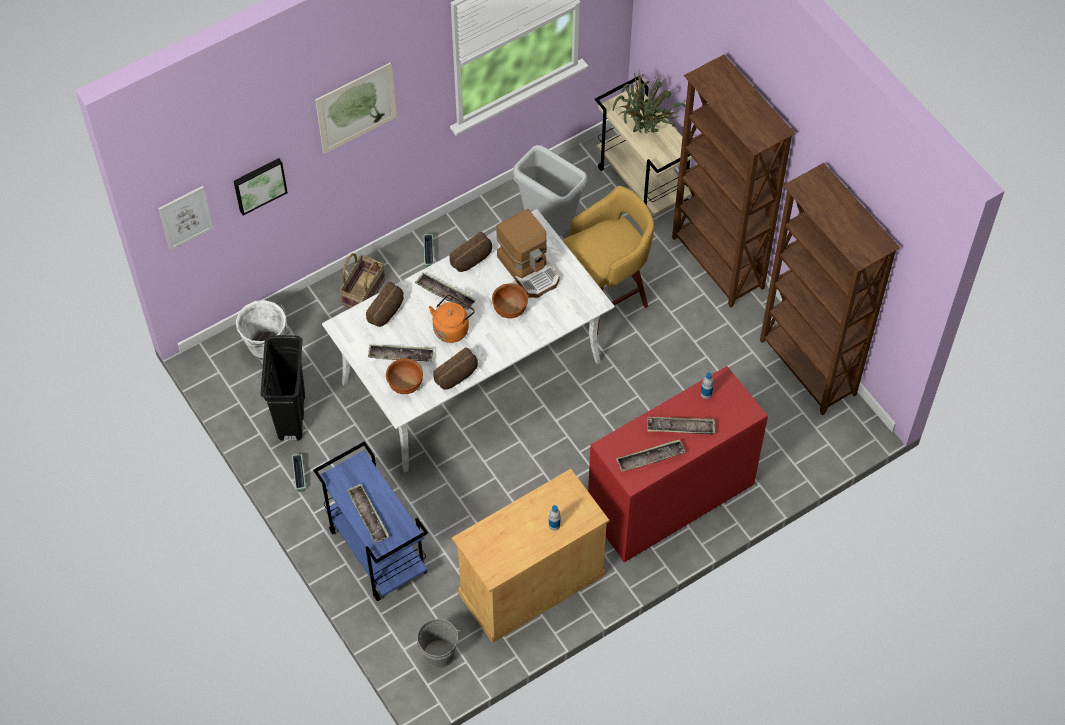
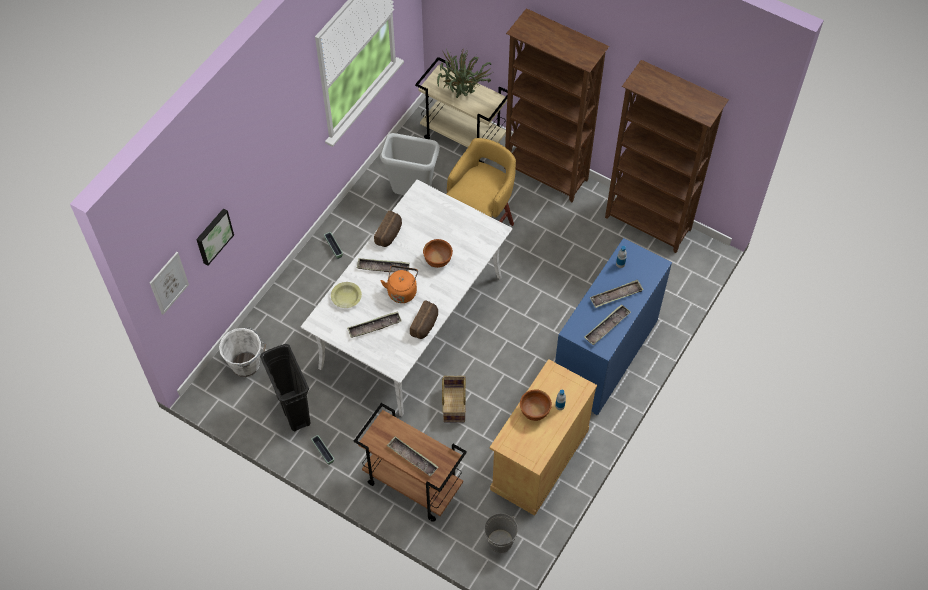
camera: 25 degrees left, 0 degrees up
blue cart [313,441,428,601] -> brown cart [354,403,467,522]
picture [315,62,397,154] -> none
basket [339,253,385,308] -> basket moved to [442,376,466,423]
bread [366,282,404,327] -> yellow bowl [331,282,362,308]
brown bowl [386,358,423,394] -> brown bowl moved to [520,389,552,421]
coffee machine [496,209,559,298] -> none
red dresser [588,366,768,562] -> blue dresser [555,238,672,415]

